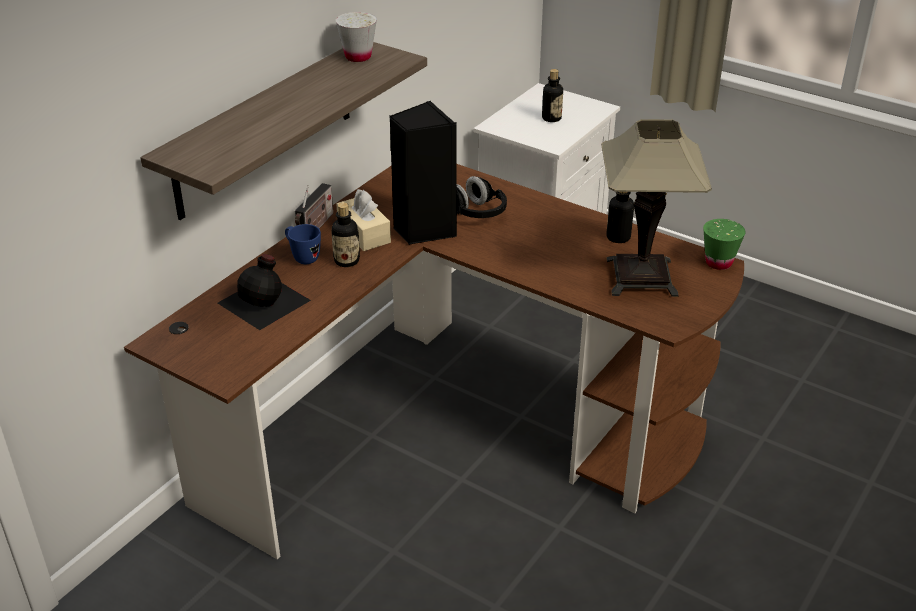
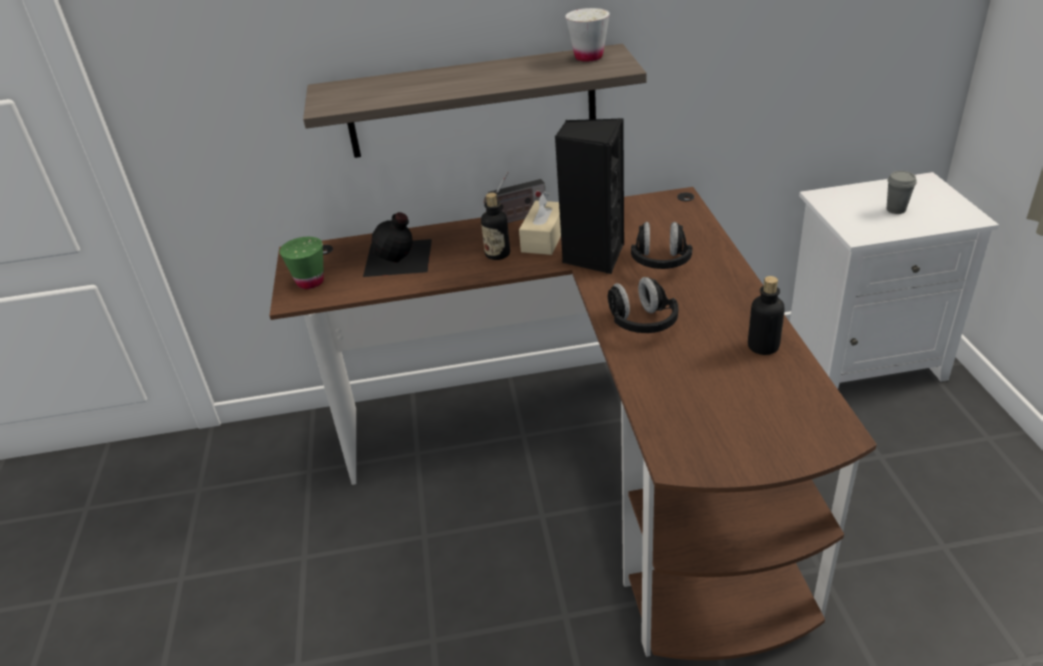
camera: 50 degrees right, 0 degrees up
blue mug [285,224,321,264] -> none
bottle [542,69,563,122] -> grey cup [887,171,917,214]
table lamp [601,119,712,297] -> none
green cup [703,219,746,270] -> green cup moved to [279,237,324,289]
none -> black headphones [608,277,678,333]

